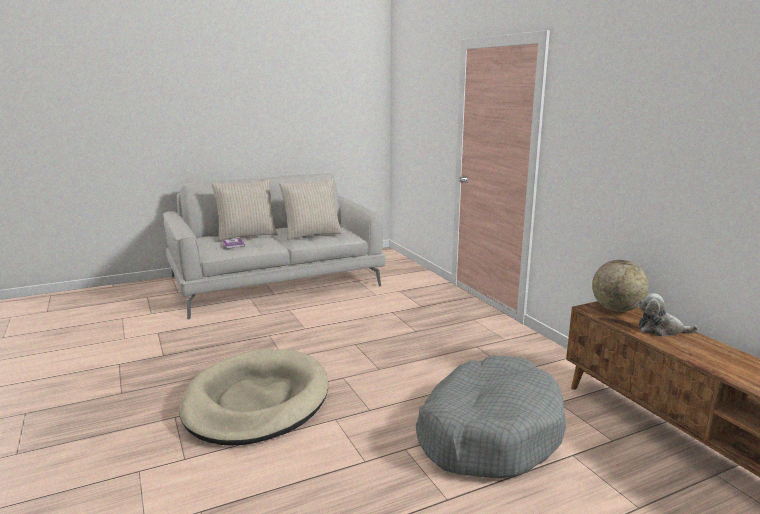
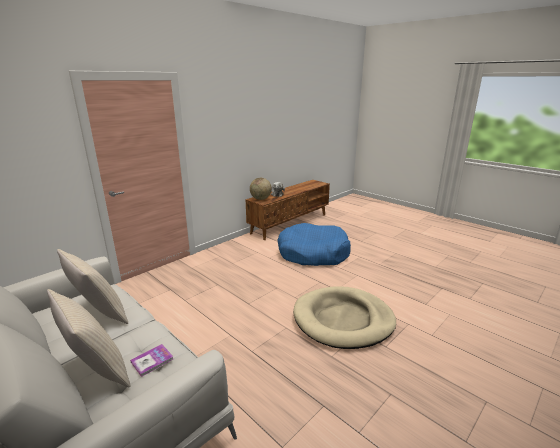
camera: 110 degrees left, 5 degrees up
grey dog bed [416,355,566,478] -> blue dog bed [277,223,351,266]

